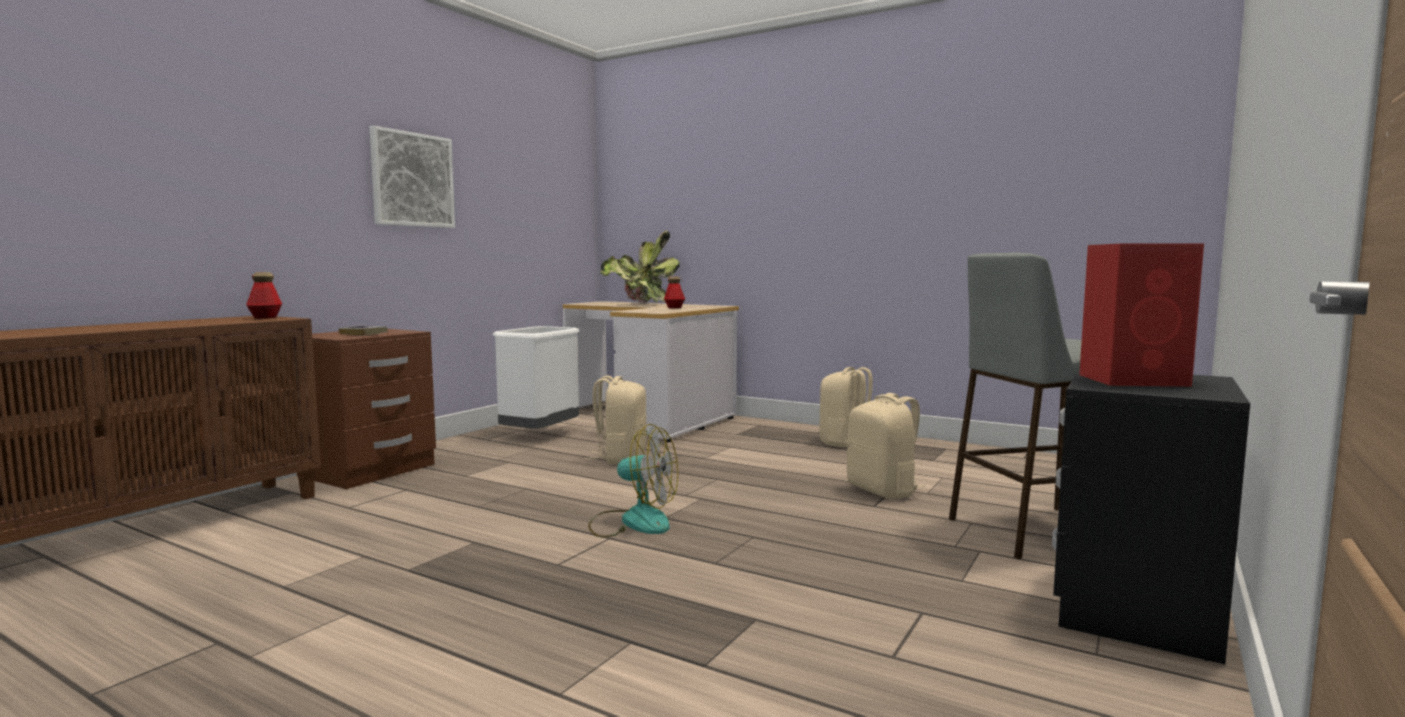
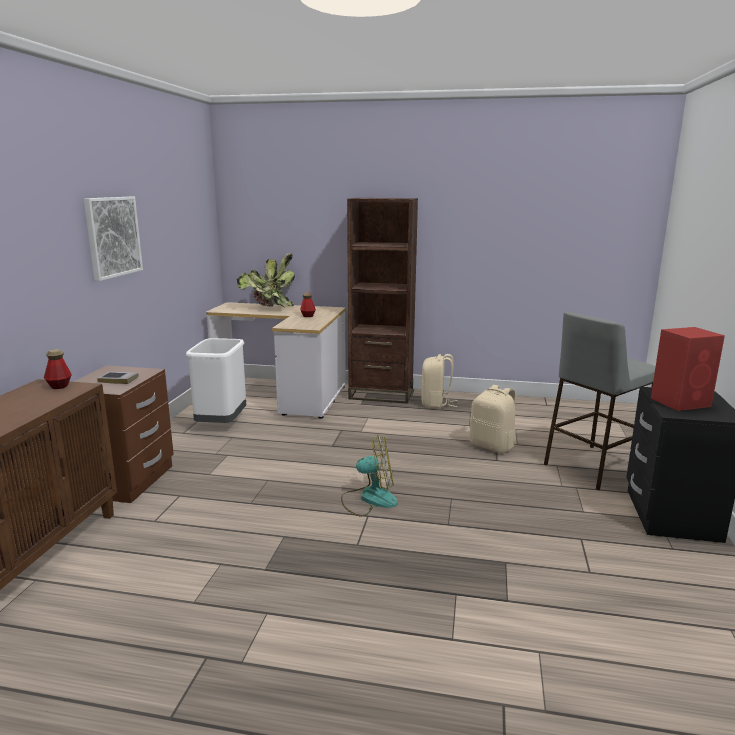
camera: 20 degrees left, 10 degrees up
beige backpack [584,375,647,465] -> none
none -> brown bookcase [347,198,418,404]

